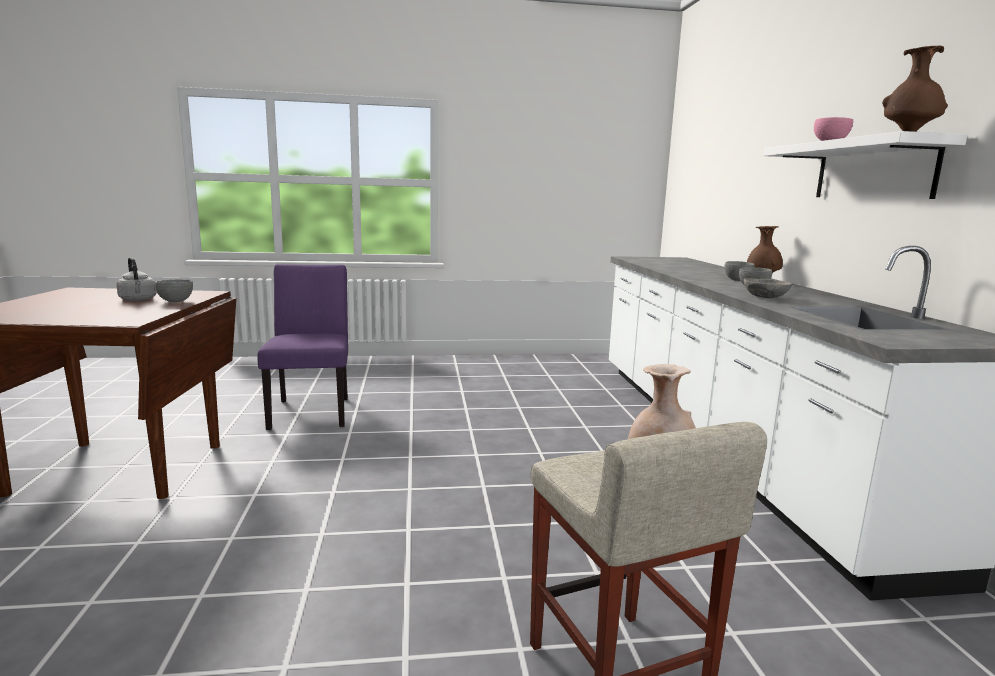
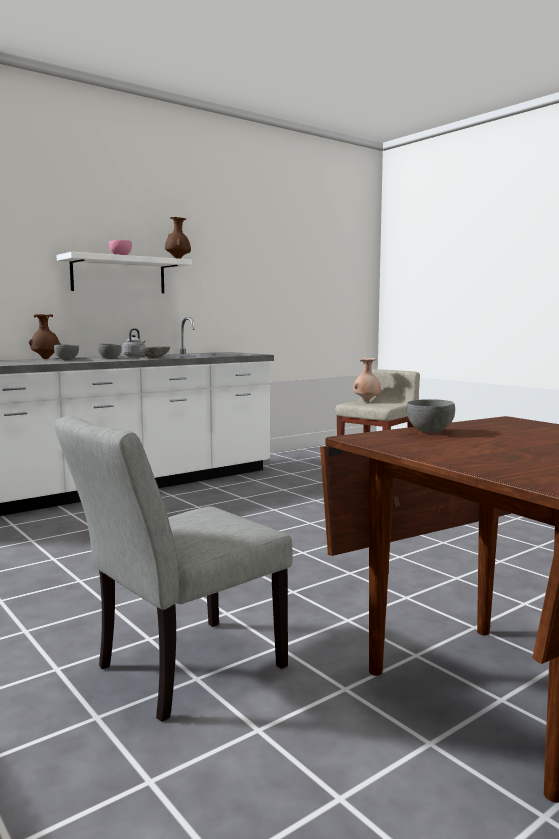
camera: 120 degrees left, 5 degrees down
grey kettle [116,257,157,301] -> grey kettle moved to [122,328,145,357]
purple chair [258,264,348,430] -> grey chair [55,416,292,722]

